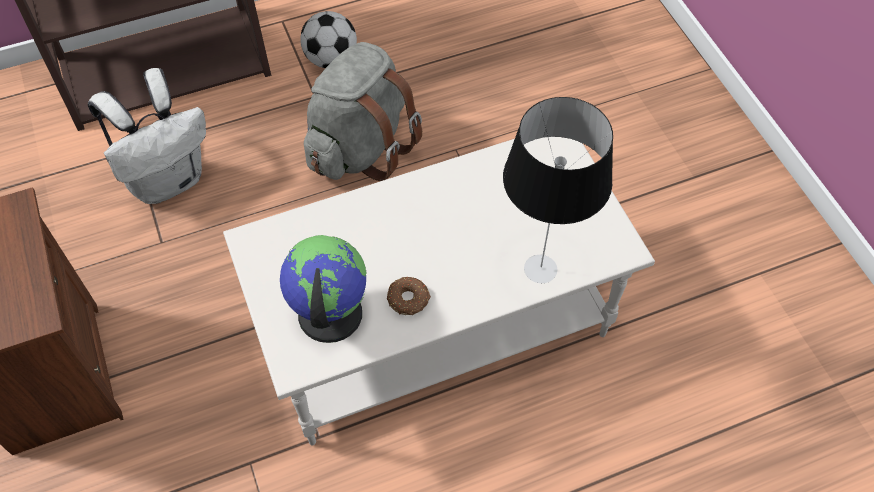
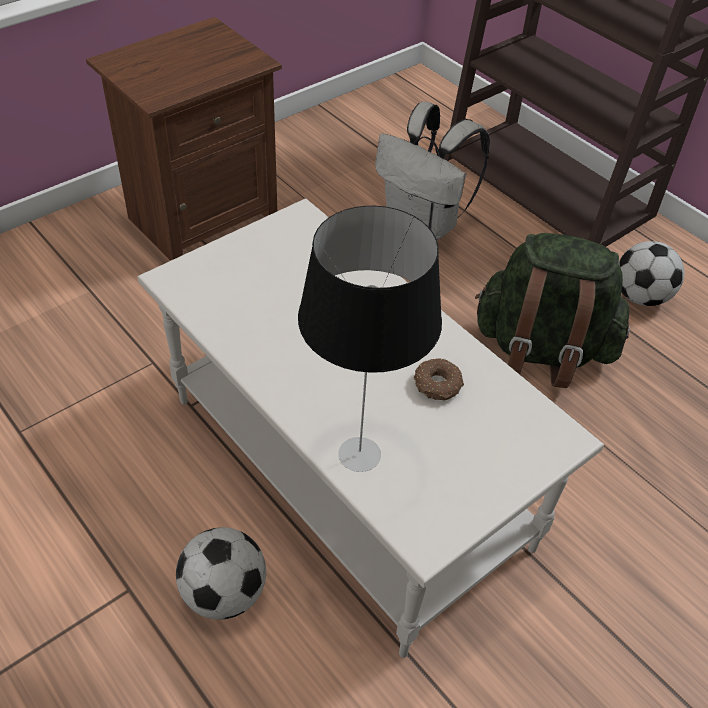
camera: 70 degrees right, 10 degrees down
globe [280,235,366,343] -> none
grey backpack [304,42,422,181] -> green backpack [475,233,630,388]
donut [387,277,431,315] -> donut moved to [414,358,464,400]
none -> football [176,527,266,620]

